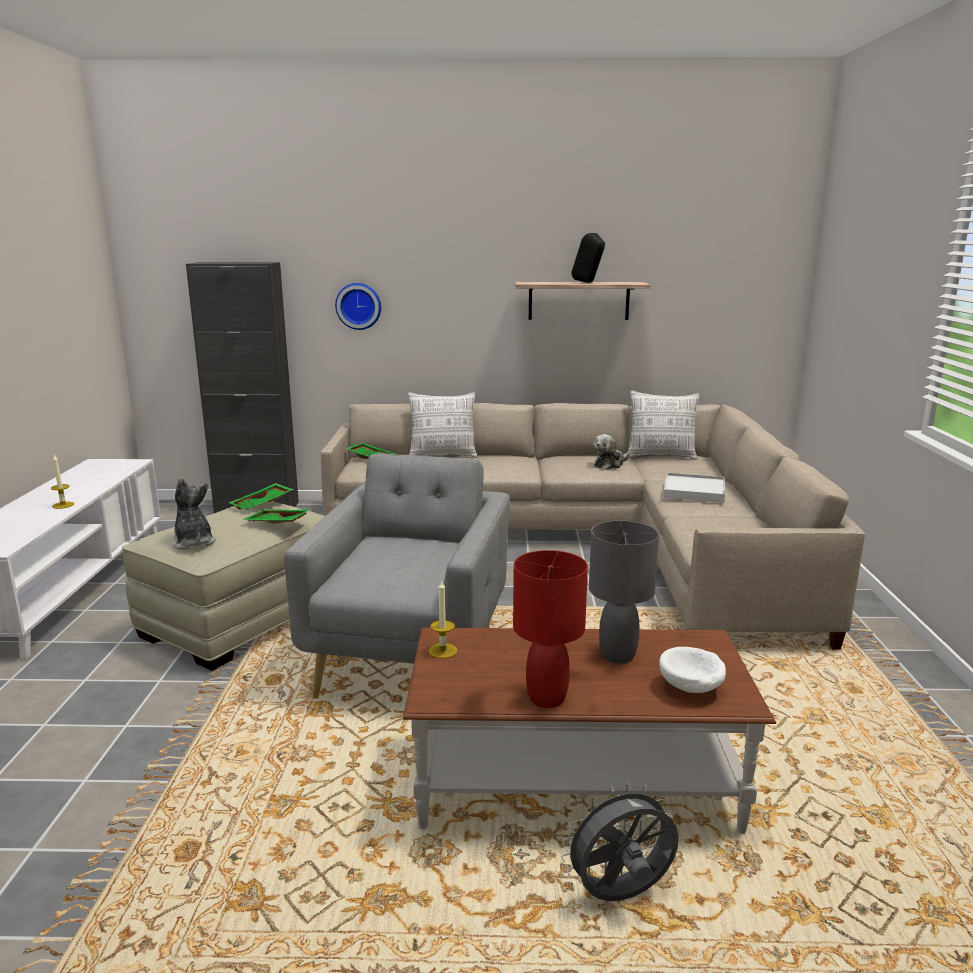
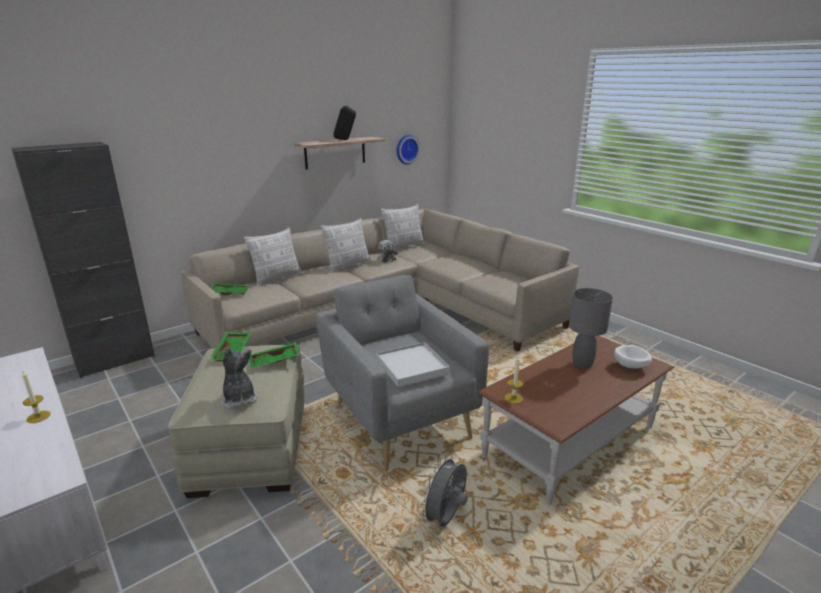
camera: 40 degrees left, 5 degrees up
plush toy [172,478,216,550] -> plush toy turned 45 degrees clockwise [221,347,258,409]
wall clock [335,283,381,330] -> wall clock moved to [397,135,420,165]
red table lamp [513,550,588,708] -> none
grey fan [561,783,679,901] -> grey fan moved to [420,454,468,527]
white tray [663,473,725,503] -> white tray moved to [376,342,450,387]
none -> pillow [320,218,372,273]

